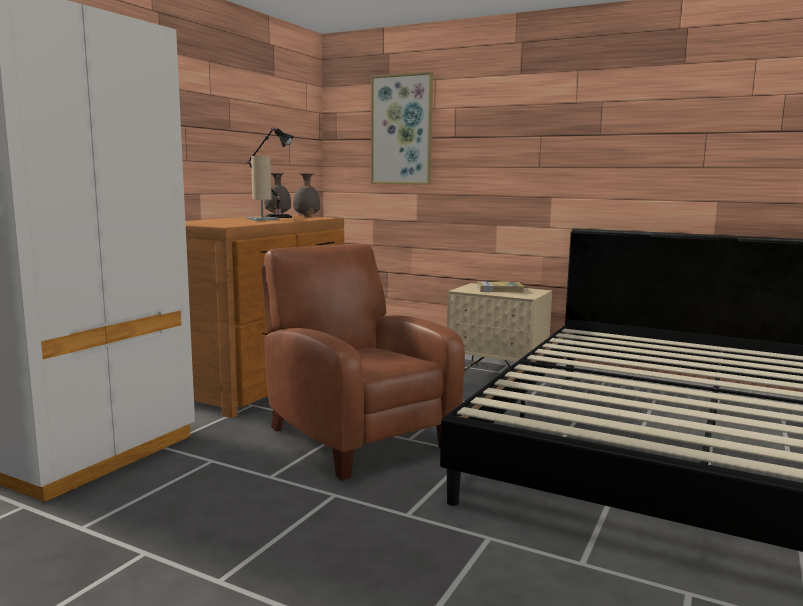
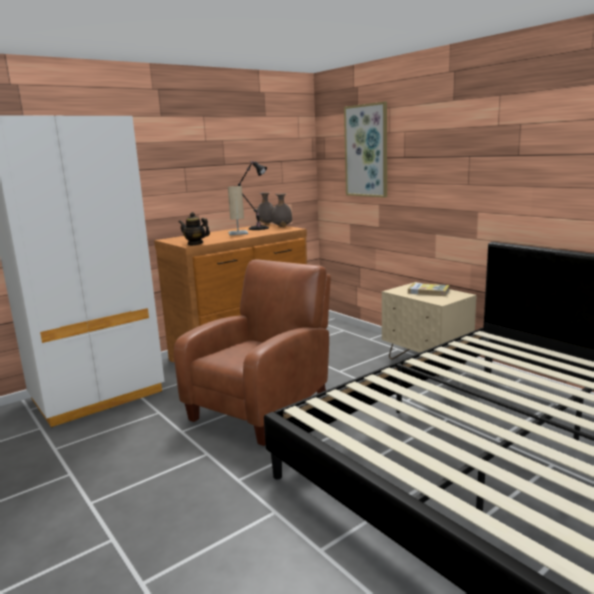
camera: 25 degrees right, 5 degrees up
brown armchair [262,244,465,480] -> brown armchair turned 45 degrees clockwise [174,260,331,446]
none -> teapot [179,212,210,245]

